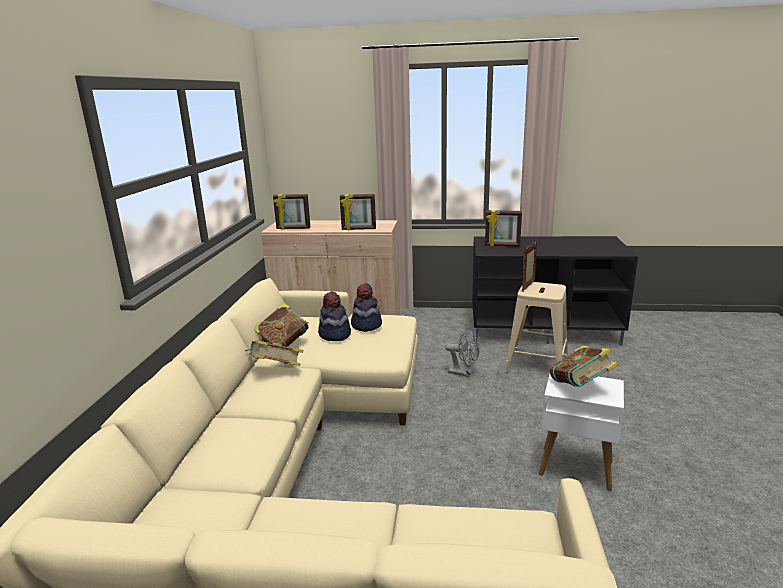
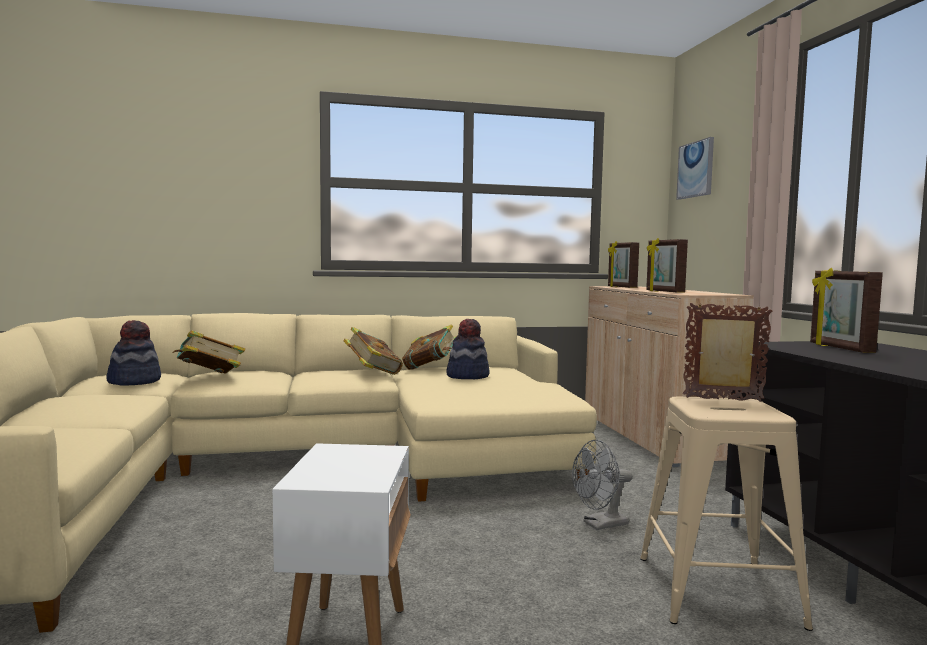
camera: 70 degrees right, 15 degrees down
hat [351,283,382,332] -> hat moved to [106,320,161,385]
grey fan [445,329,480,377] -> grey fan turned 60 degrees clockwise [572,440,633,530]
book [549,346,619,387] -> book moved to [172,330,245,374]
none -> picture [676,137,714,200]

